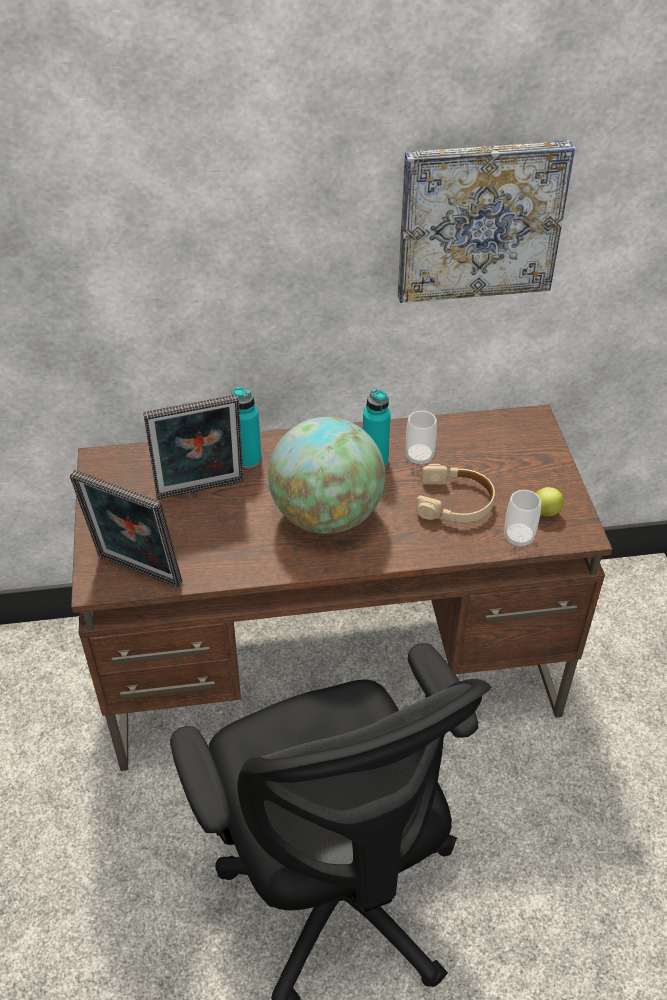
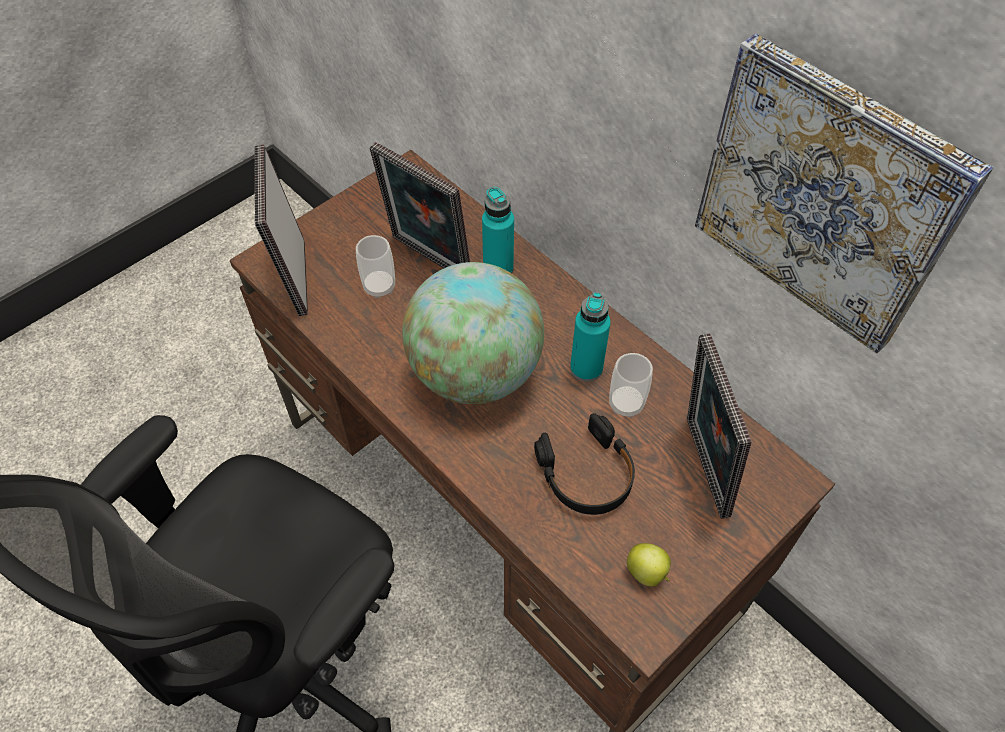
camera: 55 degrees right, 10 degrees up
beige headphones [416,464,495,522] -> black headphones [534,413,635,515]
cup [504,490,542,548] -> cup moved to [356,235,395,298]
none -> picture frame [687,333,751,519]

